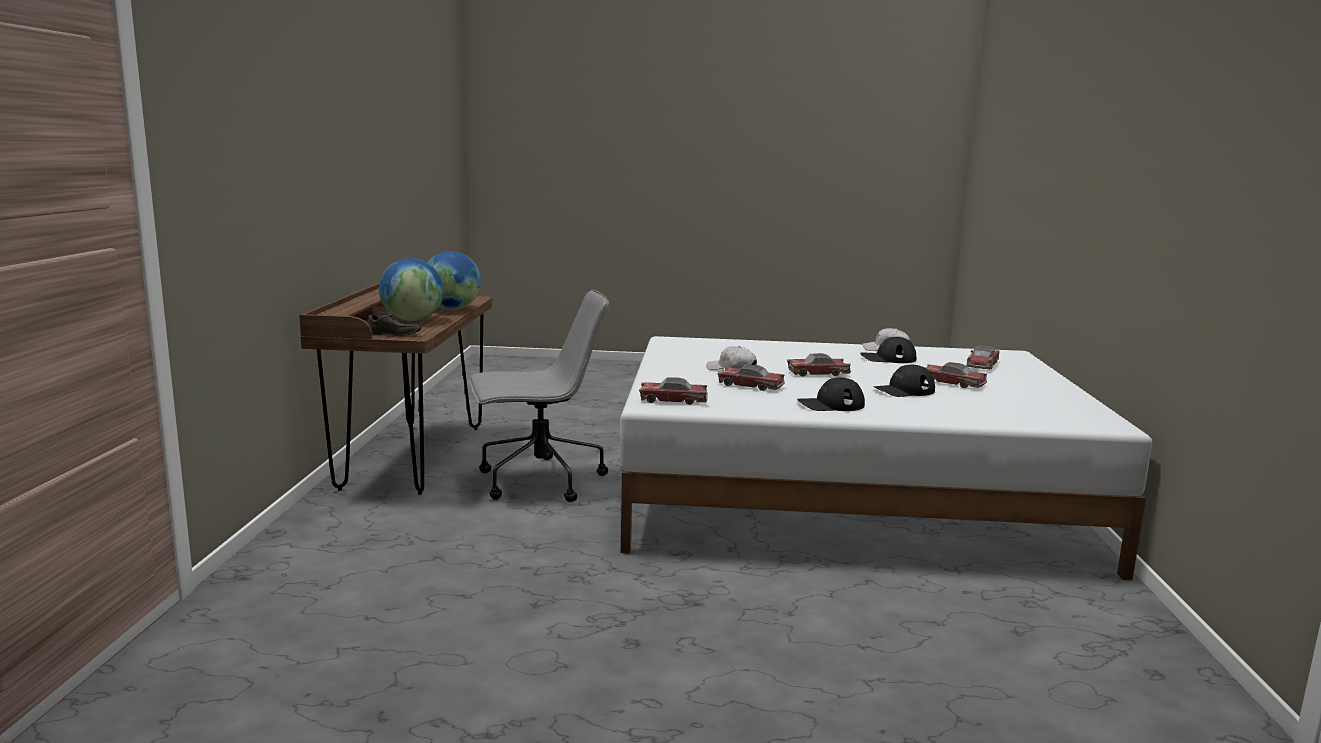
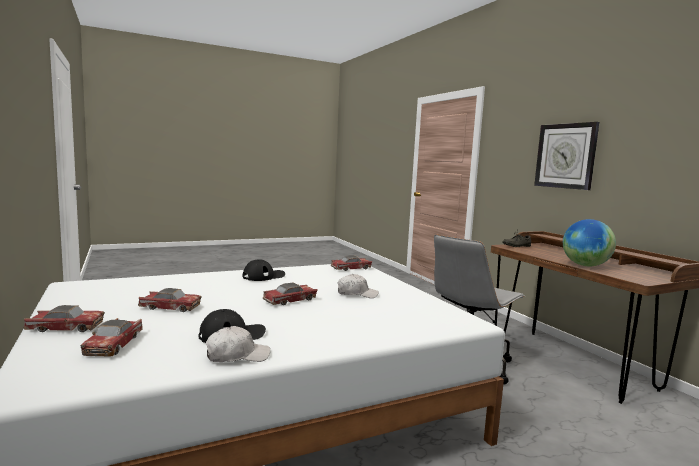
camera: 150 degrees right, 5 degrees down
globe [379,258,444,321] -> none
toy car [718,364,785,391] -> toy car moved to [23,305,105,332]
black cap [873,365,935,397] -> none
none -> wall clock [534,122,599,190]

